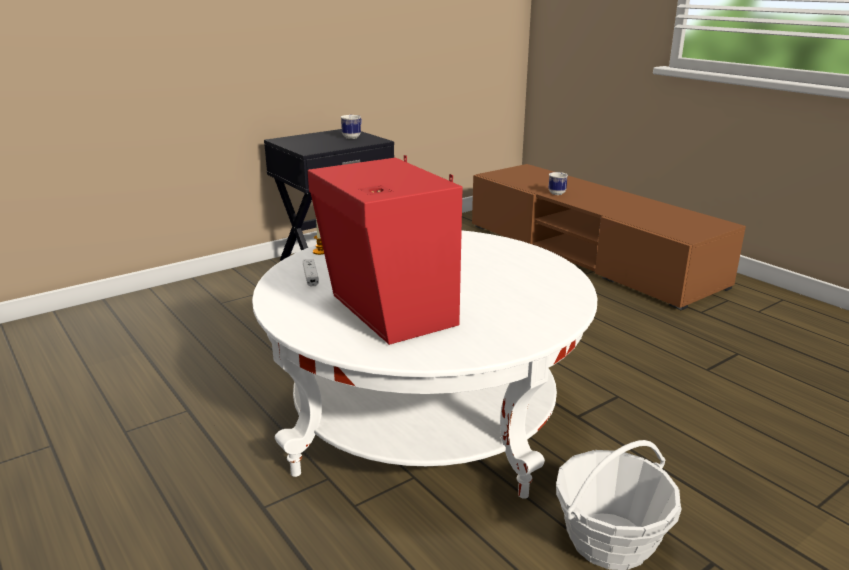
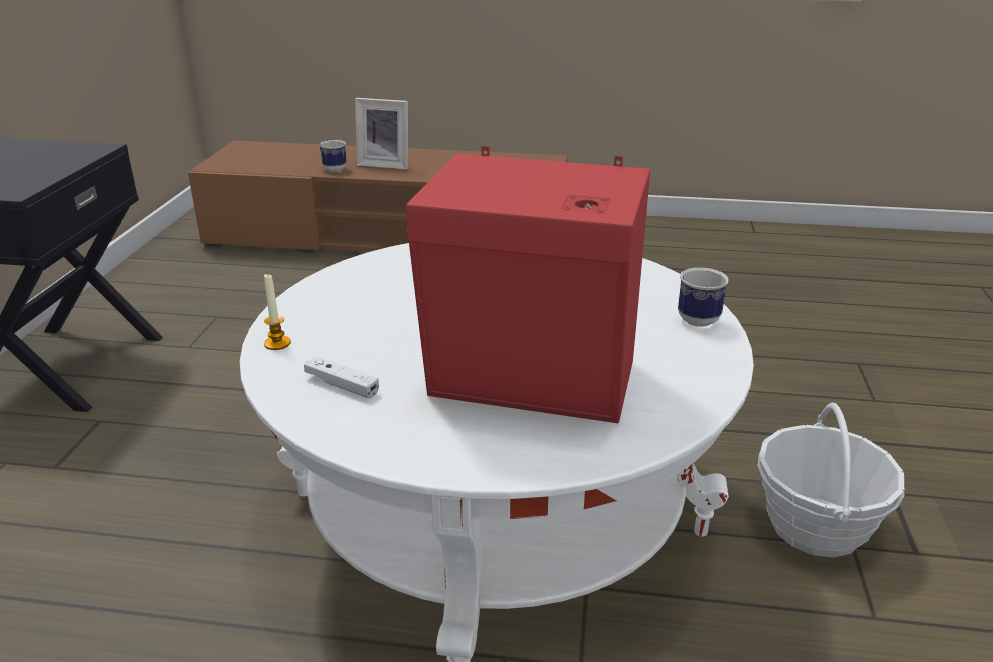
camera: 45 degrees left, 5 degrees up
mug [341,115,362,139] -> mug moved to [678,267,729,327]
none -> picture frame [355,98,408,170]

